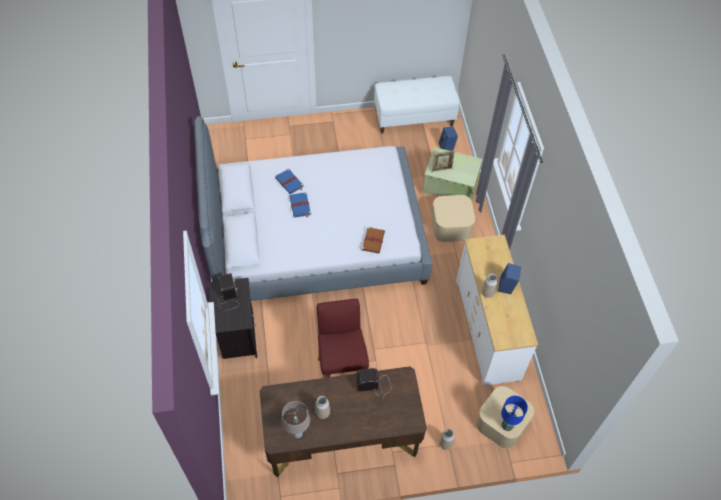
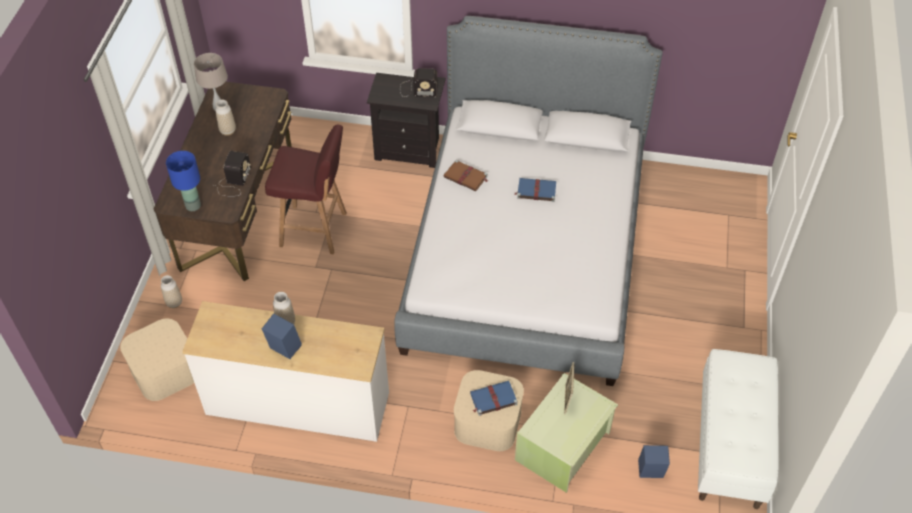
camera: 110 degrees right, 5 degrees down
blue book [275,169,304,194] -> blue book moved to [470,381,518,416]
brown book [362,227,385,254] -> brown book moved to [443,160,489,191]
blue table lamp [501,396,528,431] -> blue table lamp moved to [166,151,201,211]

